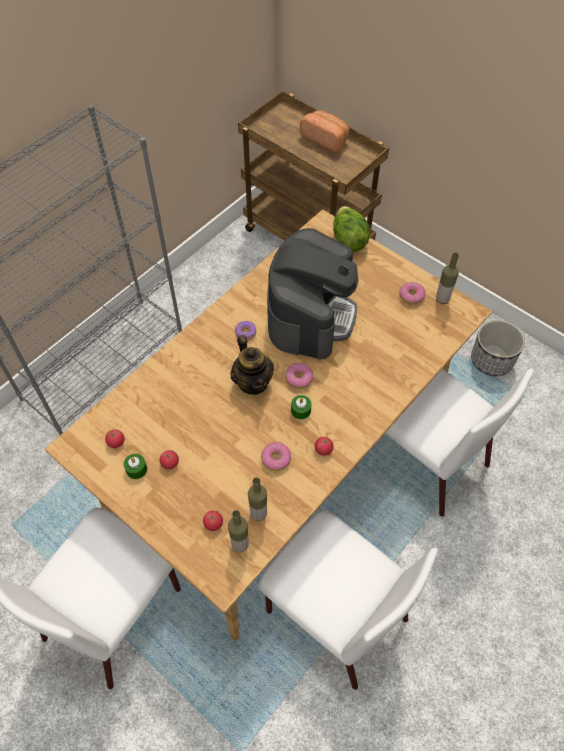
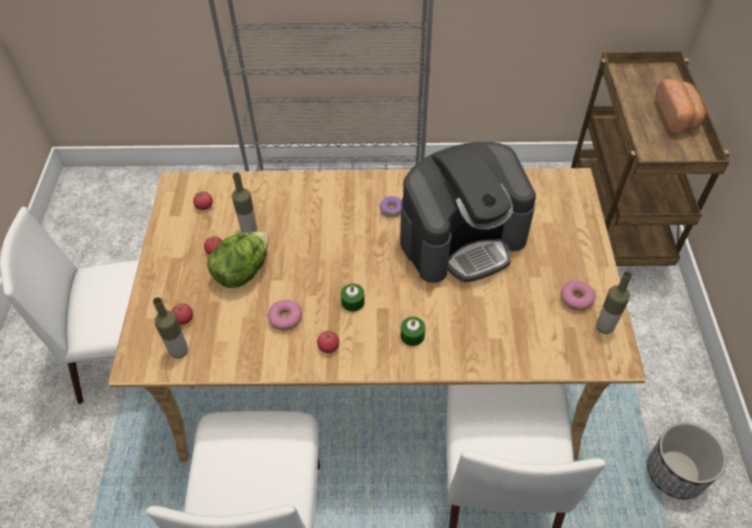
camera: 50 degrees right, 5 degrees down
green candle [124,454,147,479] -> green candle moved to [401,317,425,346]
teapot [230,335,274,395] -> none
bottle [248,477,267,521] -> bottle moved to [232,172,257,233]
donut [285,363,313,389] -> none
lettuce [333,206,370,252] -> lettuce moved to [207,231,269,288]

